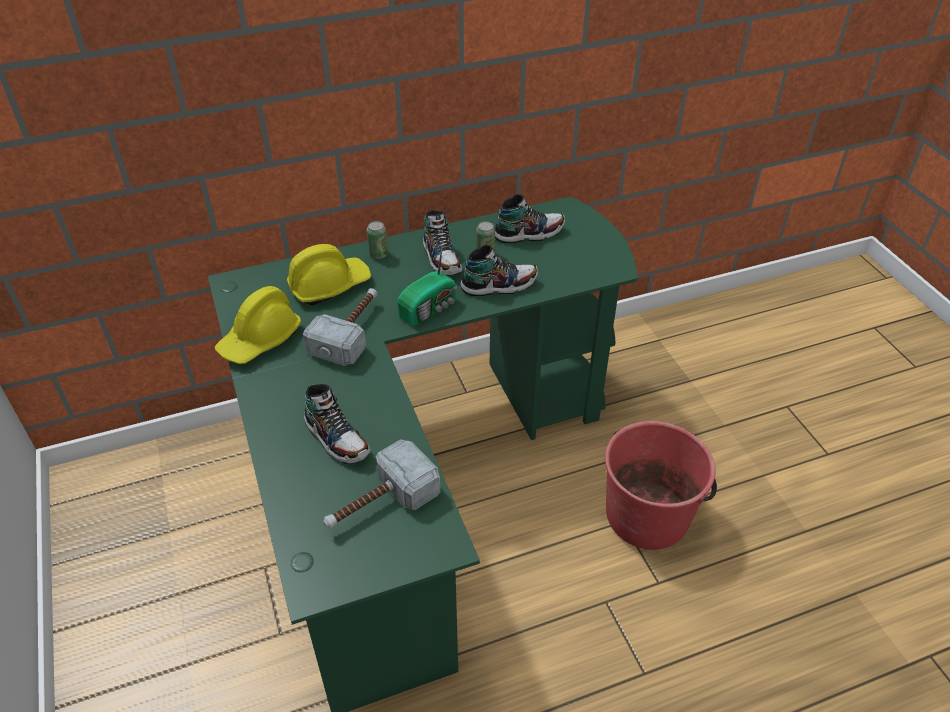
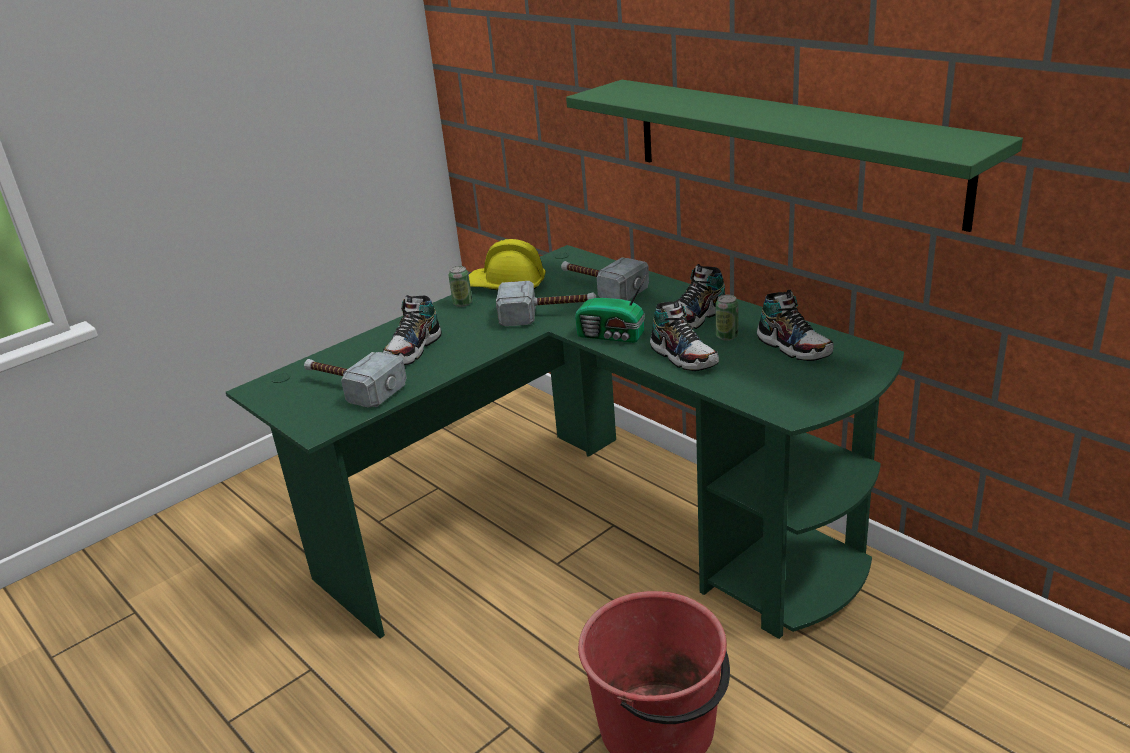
camera: 70 degrees right, 15 degrees down
yellow hard hat [287,244,371,305] -> hammer [561,257,649,301]
can [367,221,388,259] -> can moved to [448,266,472,307]
none -> green shelf [566,80,1023,232]

